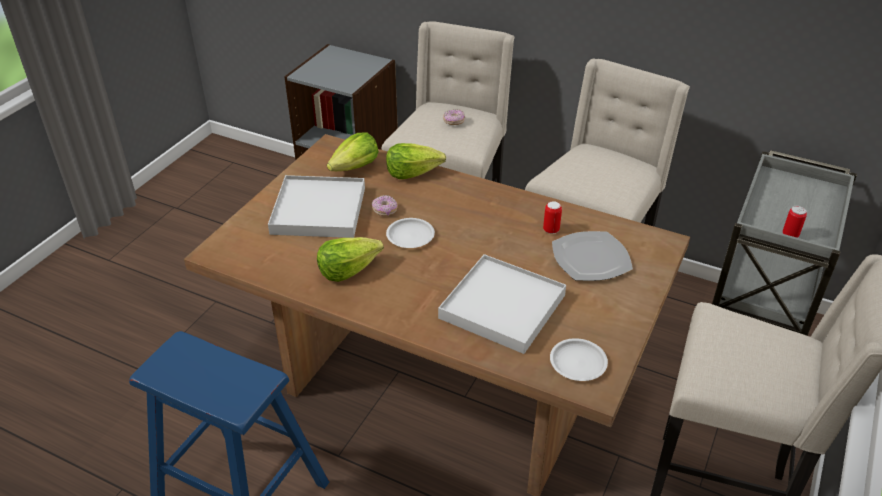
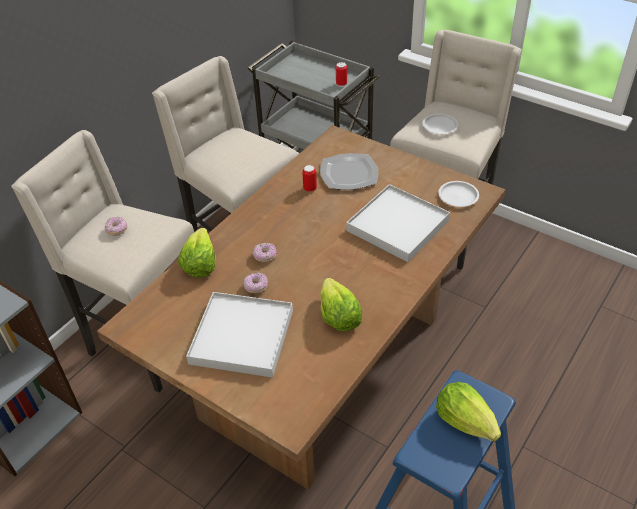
camera: 80 degrees left, 5 degrees up
lettuce [327,132,379,171] -> lettuce moved to [436,382,501,441]
white plate [386,218,435,248] -> white plate moved to [422,113,459,134]
none -> donut [253,243,277,262]

